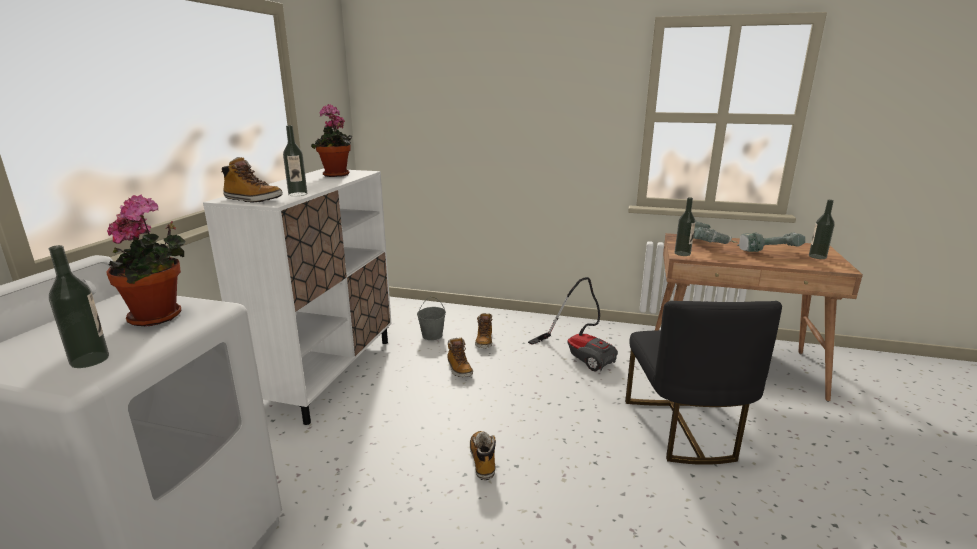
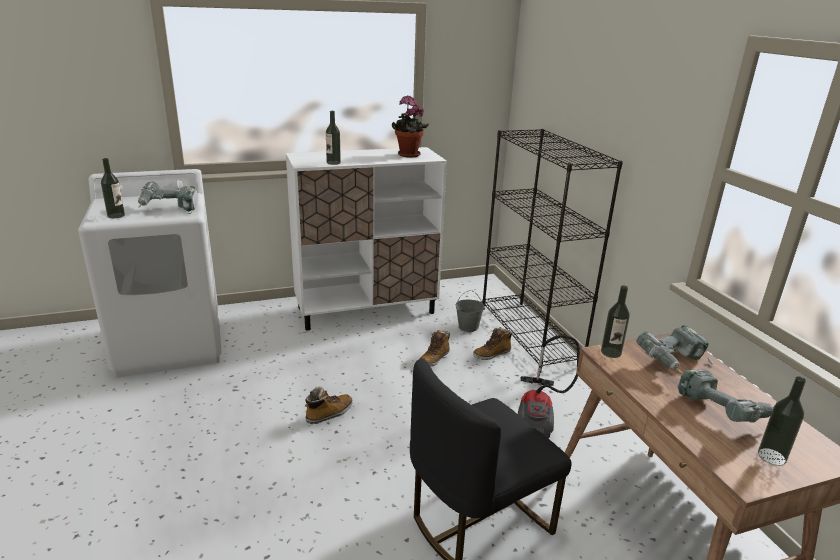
camera: 55 degrees right, 5 degrees up
potted plant [106,195,185,326] -> power drill [138,181,198,214]
boot [221,157,283,203] -> none
none -> black bookcase [482,129,623,373]

